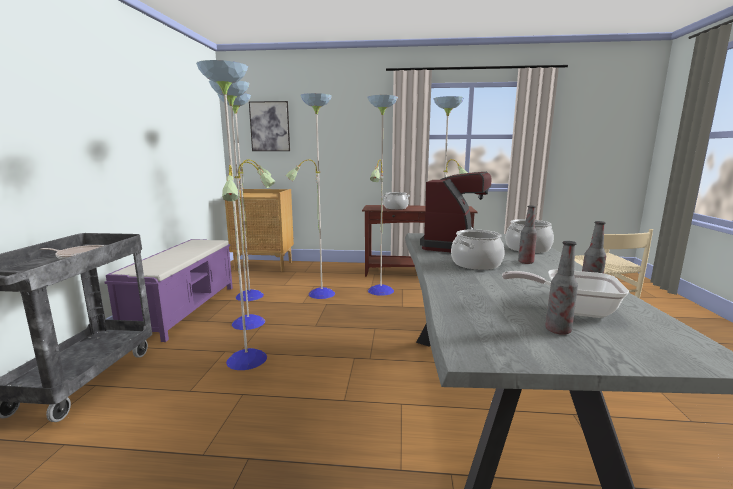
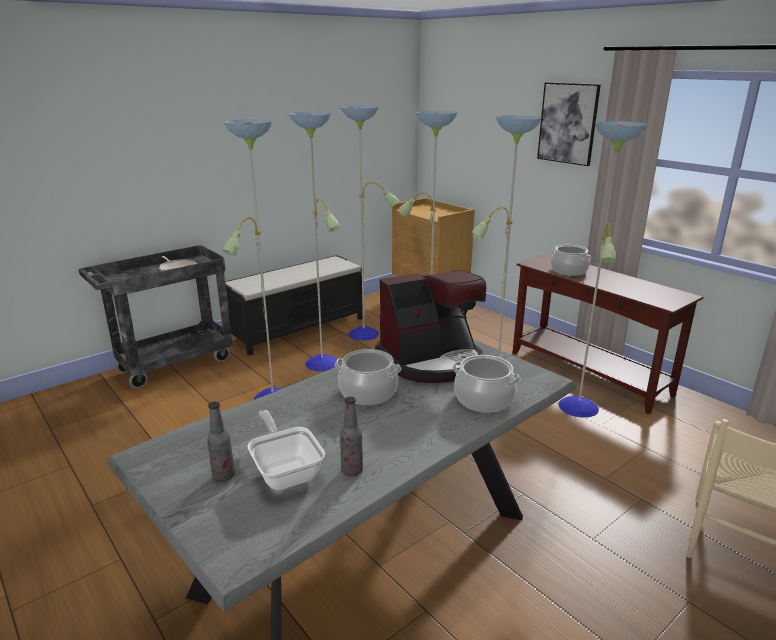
camera: 45 degrees right, 10 degrees up
purple bench [104,239,233,342] -> black bench [225,255,363,355]
picture [249,101,290,151] -> picture moved to [537,82,601,166]
bottle [518,206,537,264] -> none

